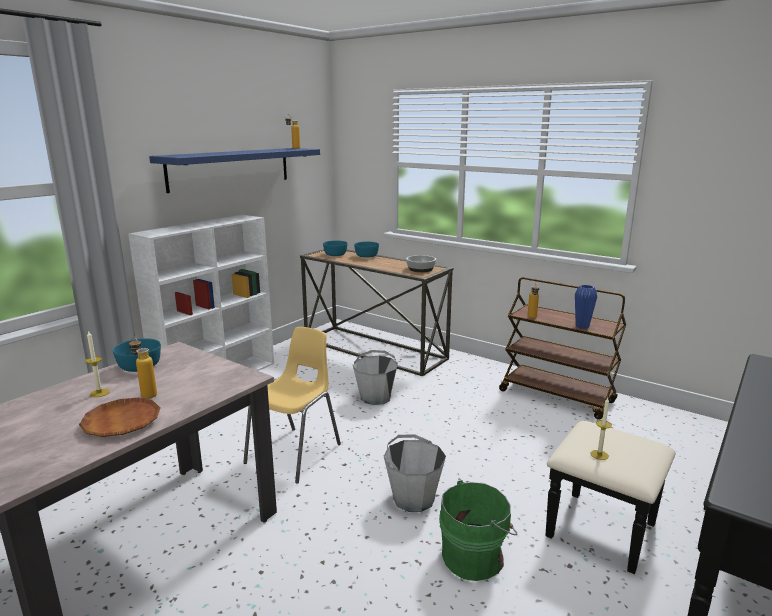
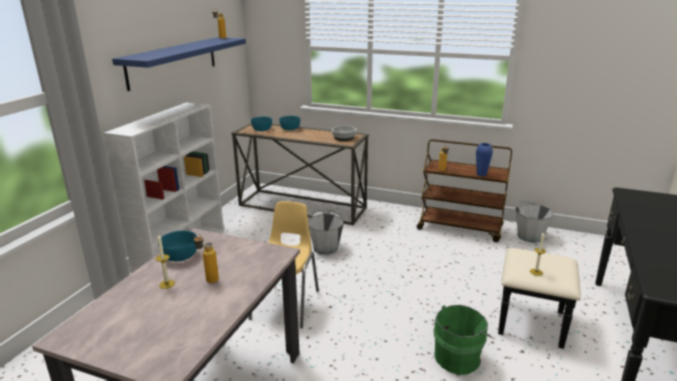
camera: 15 degrees left, 5 degrees up
brown plate [79,398,160,437] -> none
grey bucket [384,434,446,512] -> grey bucket moved to [516,201,554,243]

